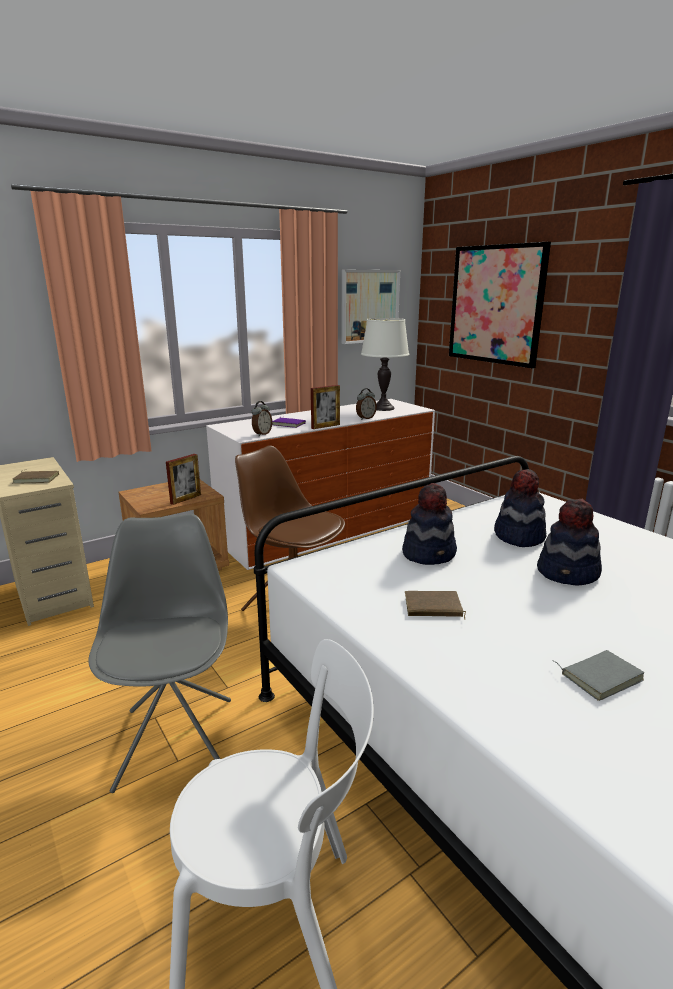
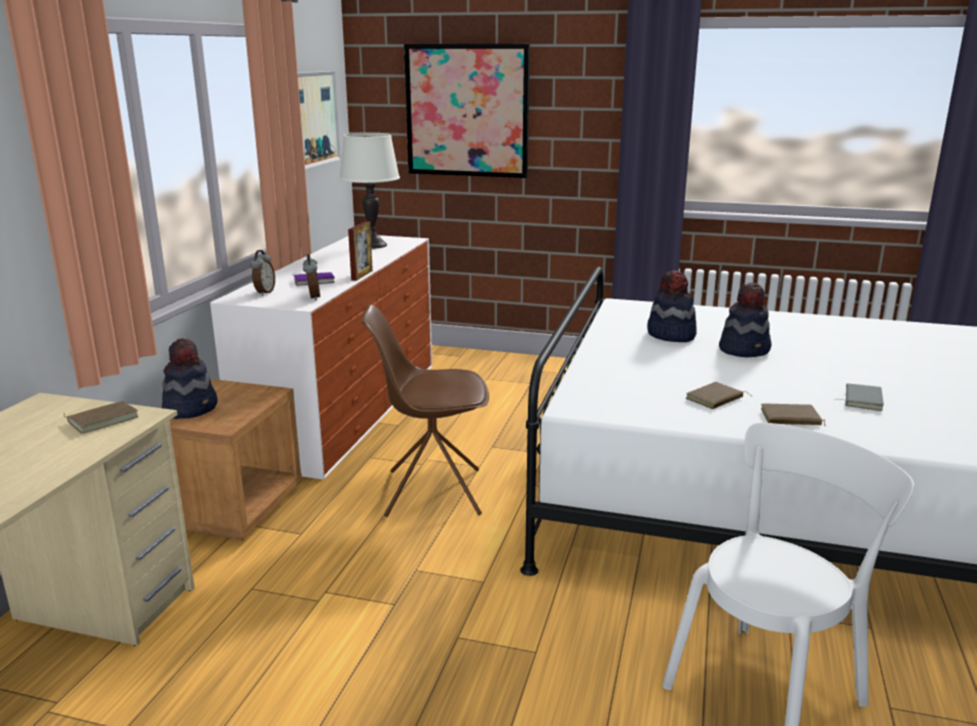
camera: 40 degrees left, 0 degrees up
grey chair [88,514,231,793] -> none
picture frame [166,454,201,505] -> none
alarm clock [356,388,377,420] -> alarm clock moved to [250,250,275,296]
hat [402,483,457,565] -> hat moved to [162,338,218,419]
none -> brown book [761,403,825,426]

